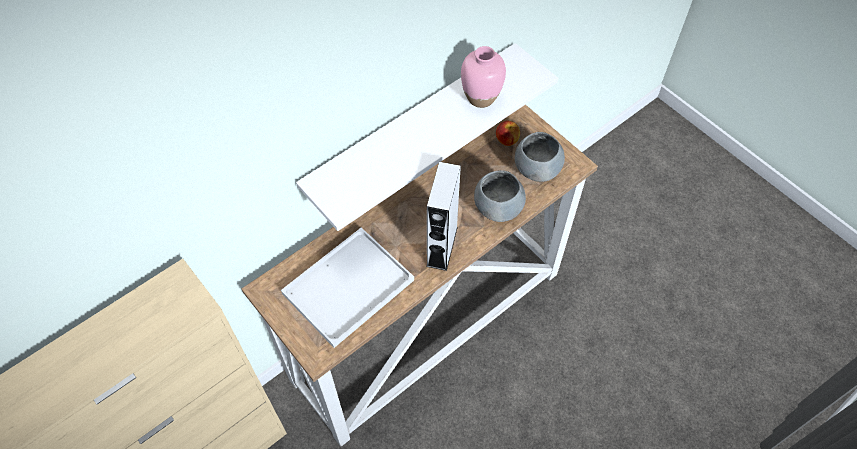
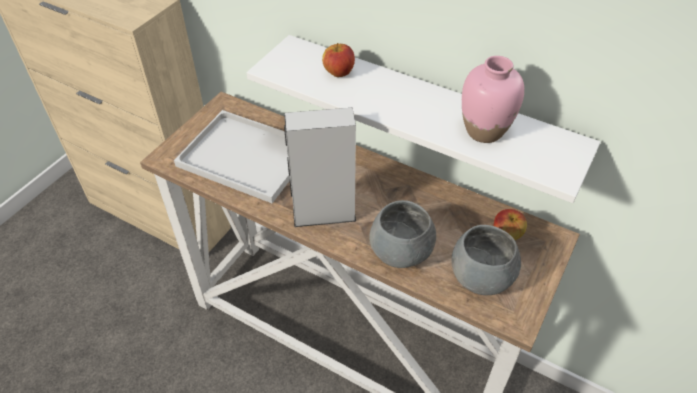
camera: 70 degrees right, 10 degrees down
none -> apple [322,43,355,77]

